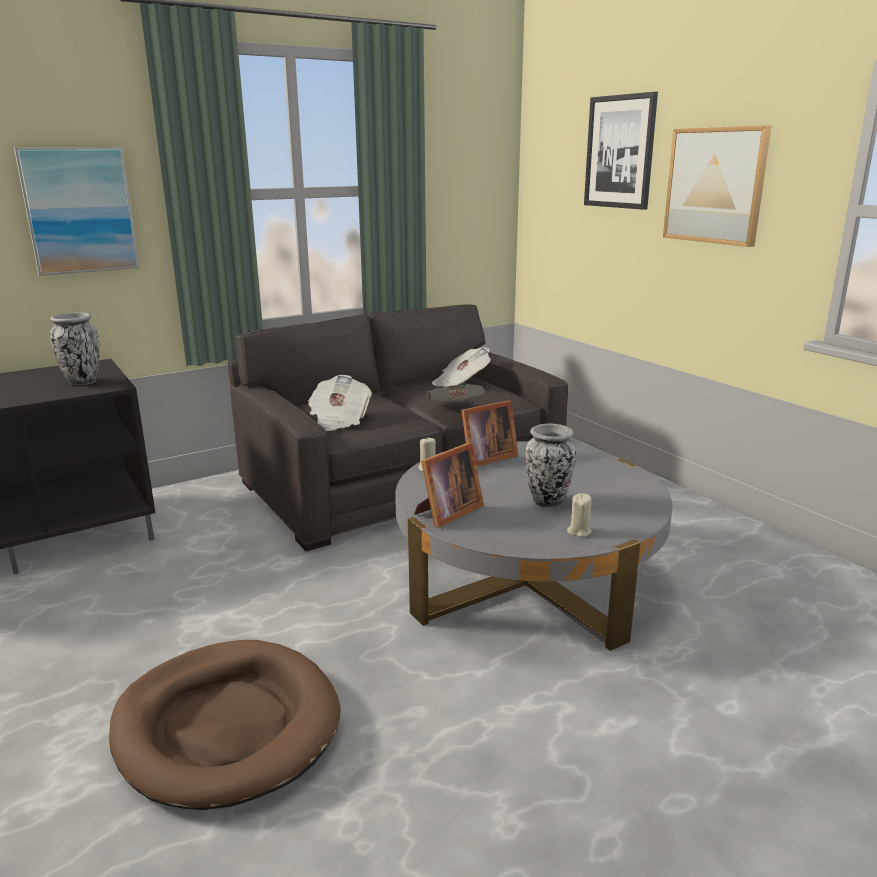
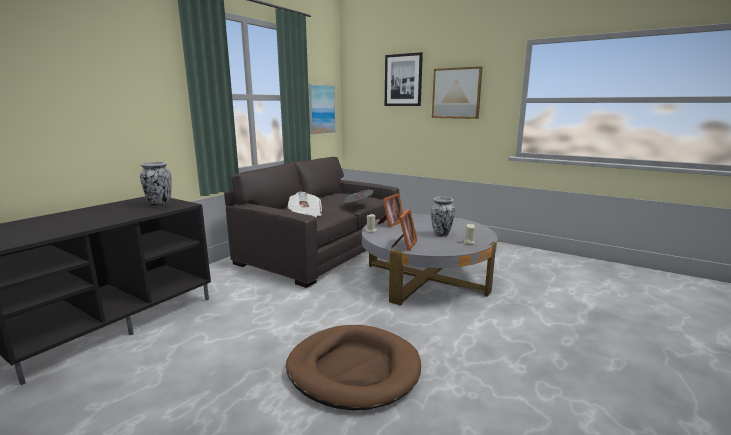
camera: 25 degrees left, 5 degrees down
picture [14,147,140,276] -> picture moved to [308,84,335,134]
newspaper [432,347,491,387] -> none

